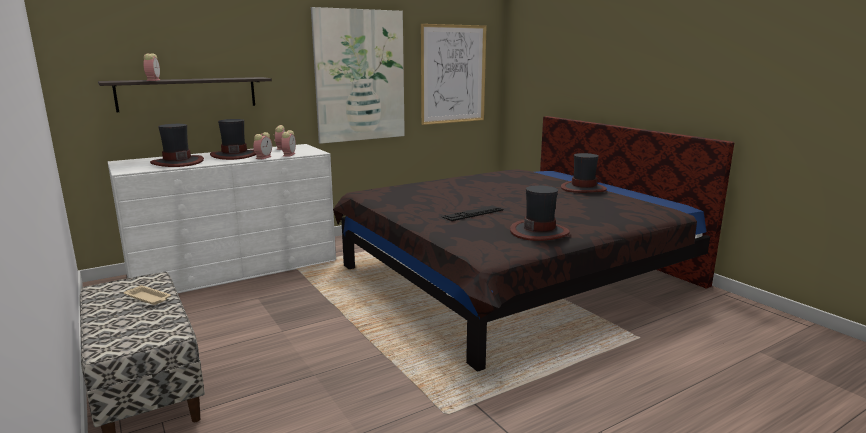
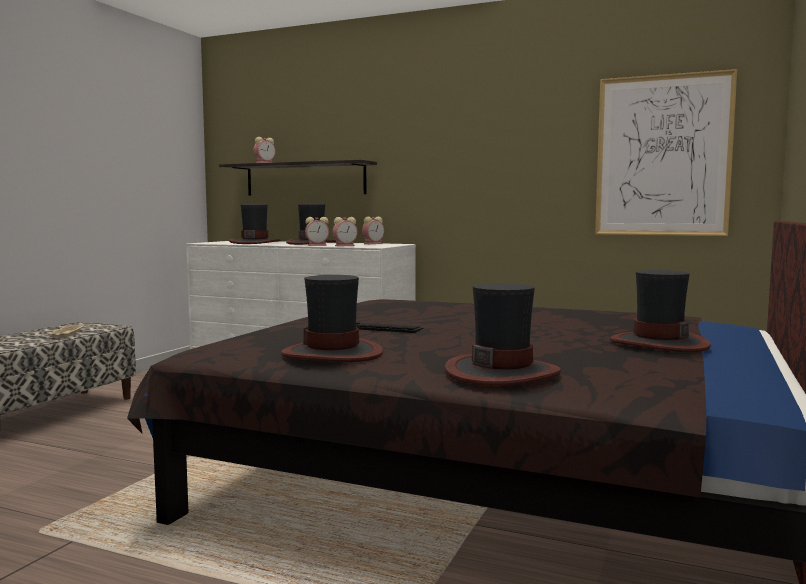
camera: 55 degrees right, 10 degrees down
picture [311,7,405,144] -> none
none -> hat [444,283,561,386]

